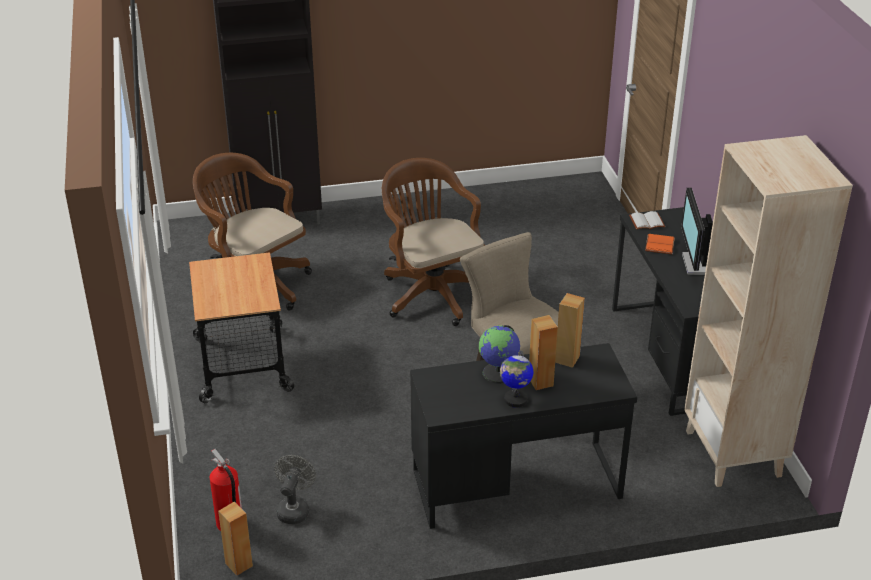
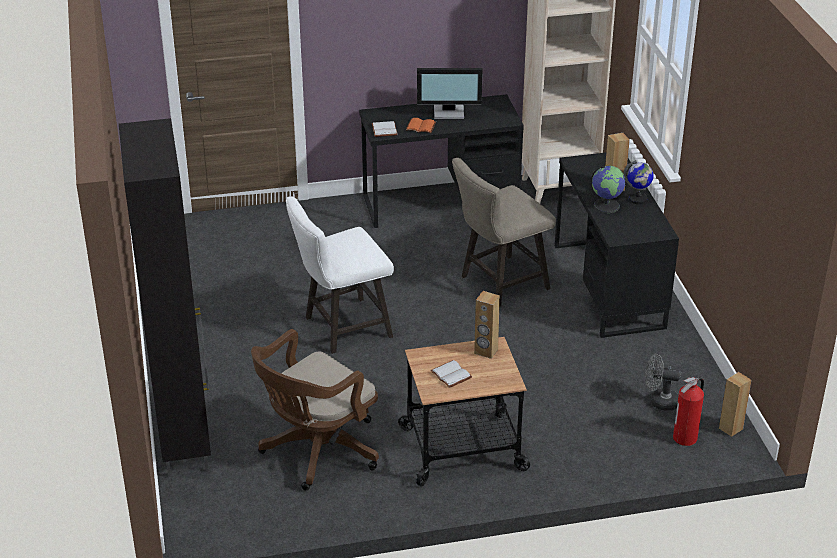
camera: 90 degrees left, 0 degrees up
brown office chair [382,158,485,326] -> white stool [286,196,394,354]
brown speaker [555,293,585,368] -> brown speaker moved to [474,291,500,359]
none -> white book [430,360,472,388]

